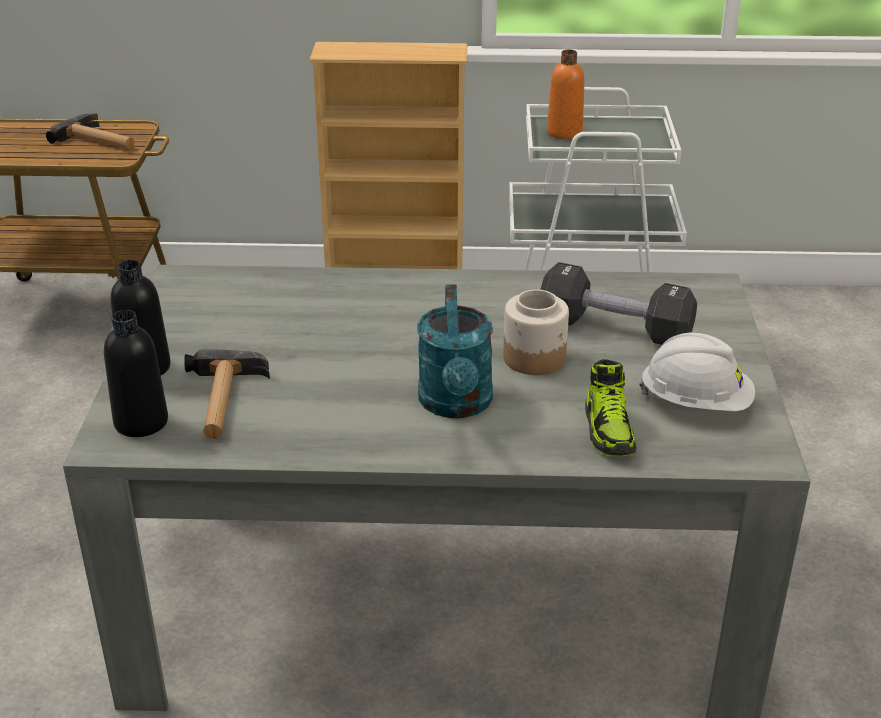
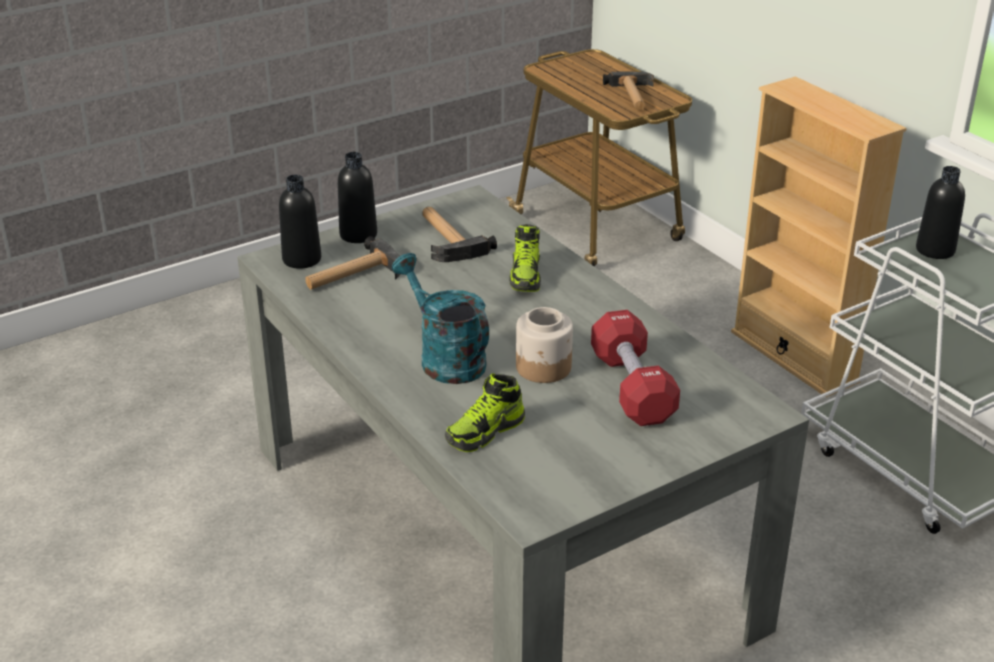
camera: 55 degrees right, 0 degrees up
turquoise watering can [417,284,493,419] -> turquoise watering can turned 90 degrees clockwise [392,253,489,384]
black dumbbell [540,262,697,345] -> red dumbbell [591,310,680,426]
orange bottle [547,50,584,139] -> black bottle [916,166,965,259]
white hard hat [639,333,755,412] -> none
none -> hammer [422,207,497,262]
none -> shoe [509,224,541,292]

